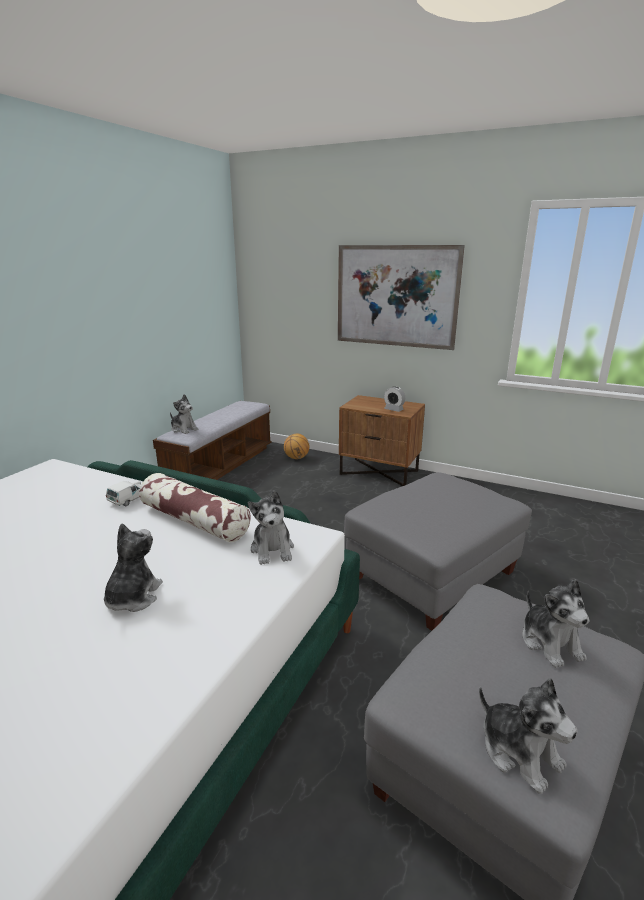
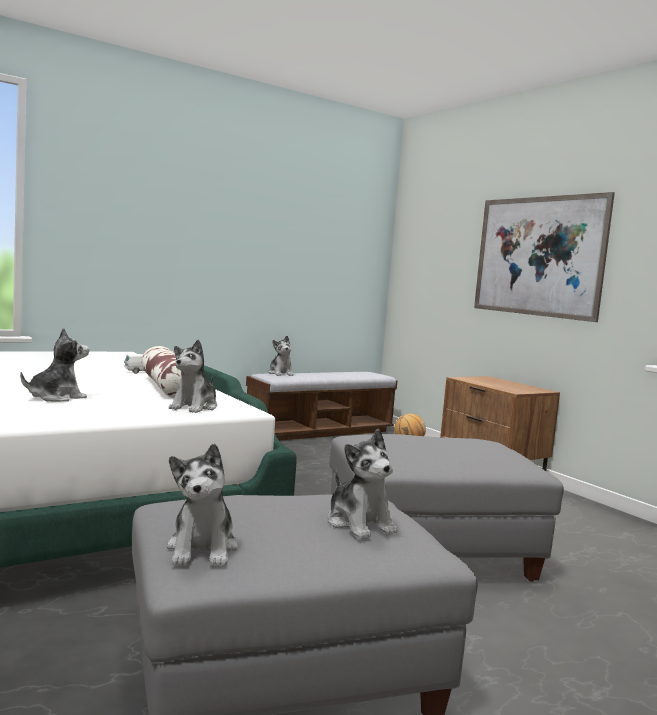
camera: 30 degrees right, 15 degrees down
alarm clock [384,386,405,412] -> none
plush toy [522,579,589,668] -> plush toy turned 45 degrees counterclockwise [328,429,398,539]

